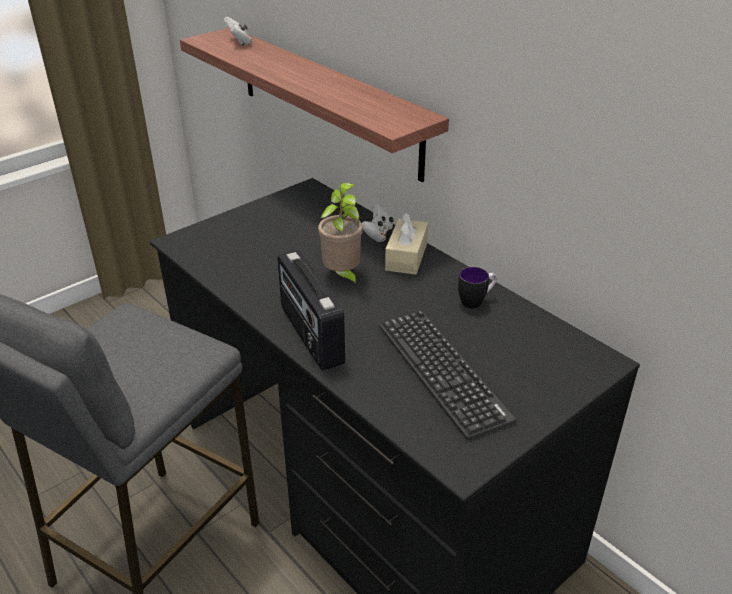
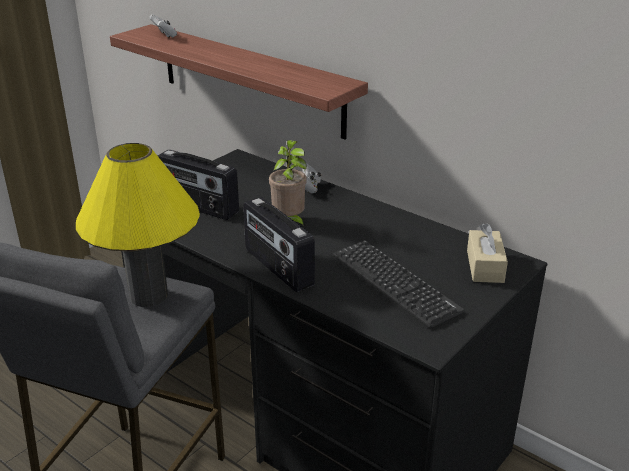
camera: 10 degrees left, 5 degrees down
beige tissue box [385,212,428,275] -> beige tissue box moved to [467,223,508,283]
mug [458,267,497,309] -> none
none -> yellow table lamp [76,143,200,307]
none -> radio [158,150,239,220]

